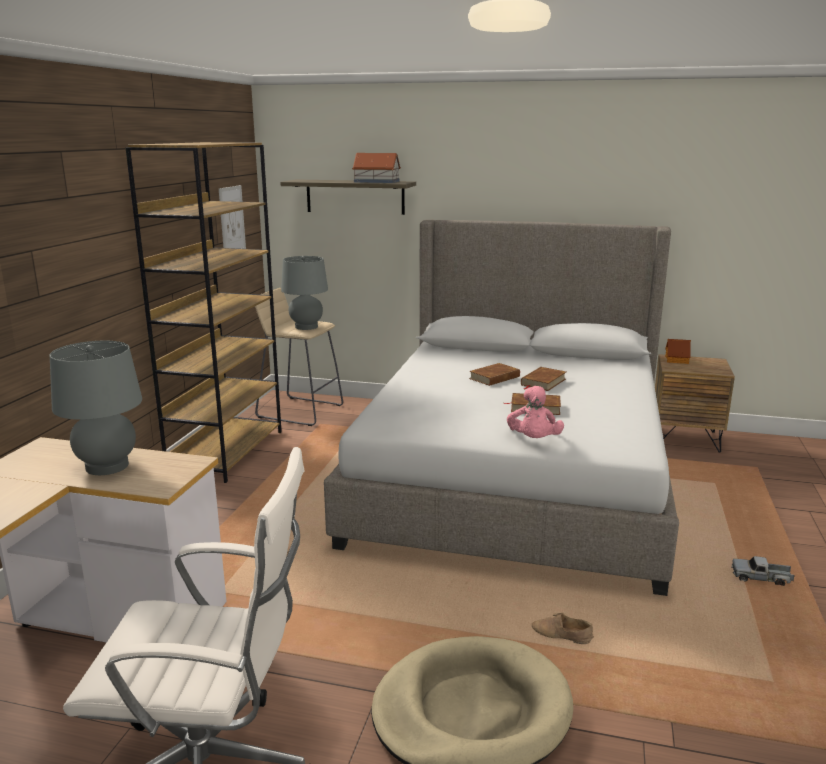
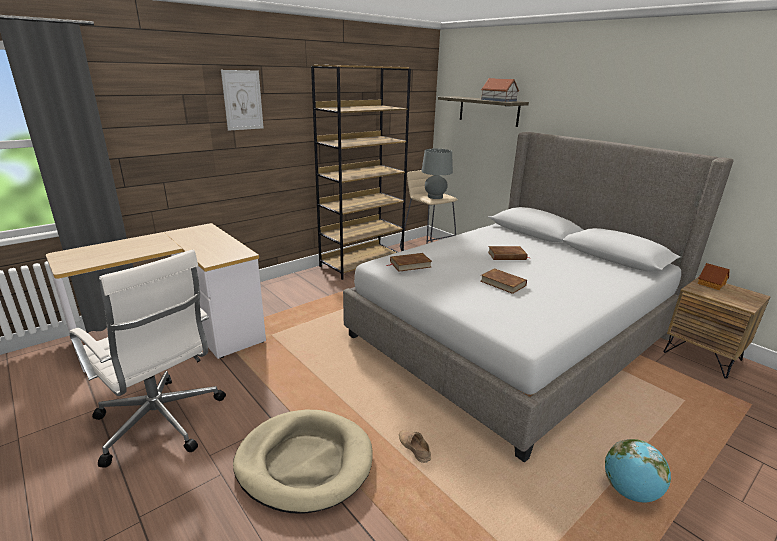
camera: 35 degrees right, 5 degrees up
grey table lamp [50,341,142,475] -> none
picture [219,185,246,249] -> picture moved to [221,70,264,131]
pink plush toy [507,386,564,438] -> none
brown book [521,367,566,391] -> brown book moved to [386,253,432,272]
toy truck [732,556,795,586] -> globe [605,439,671,502]

